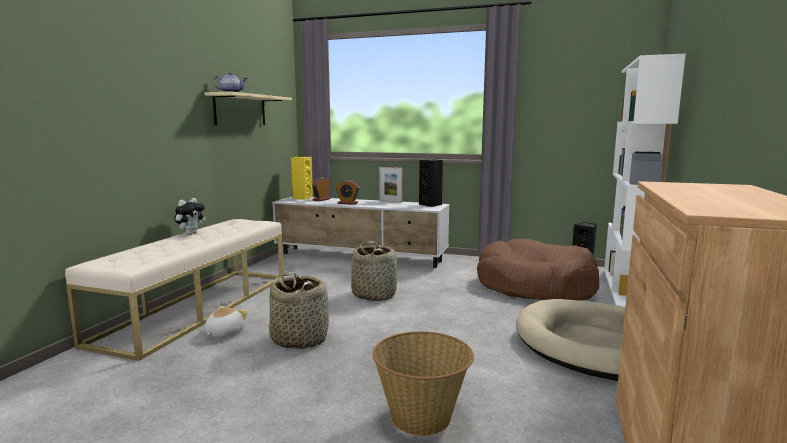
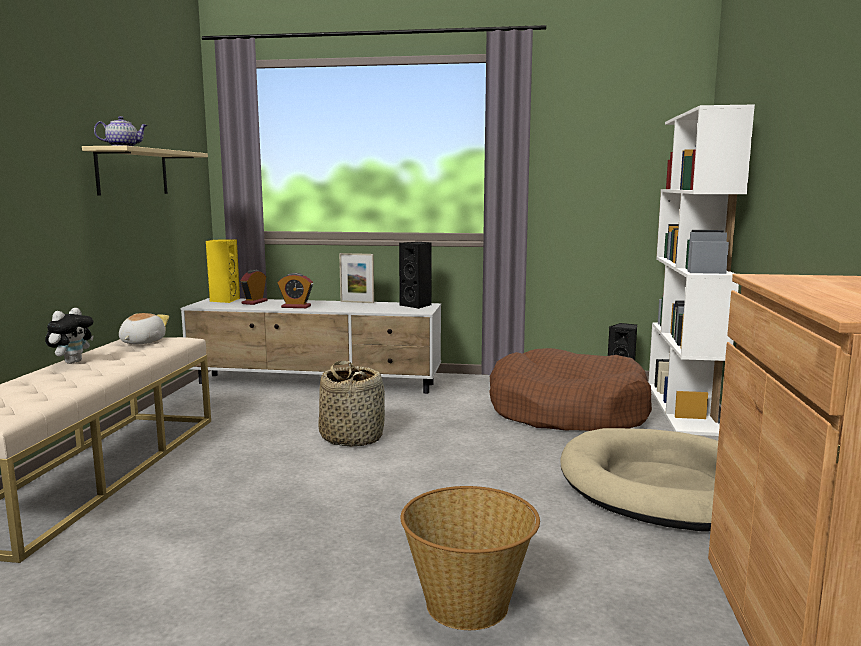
camera: 10 degrees left, 0 degrees up
plush toy [204,306,248,338] -> plush toy moved to [119,313,169,344]
basket [269,272,329,349] -> none

